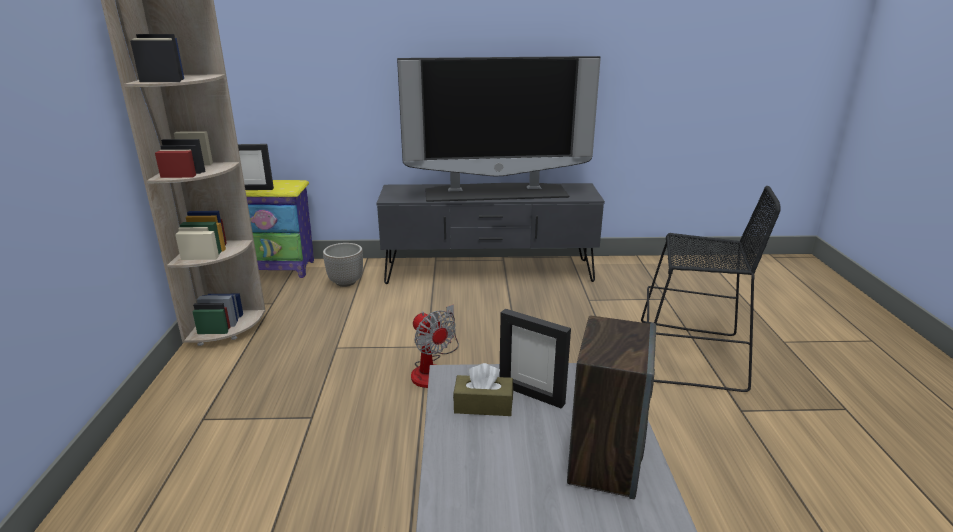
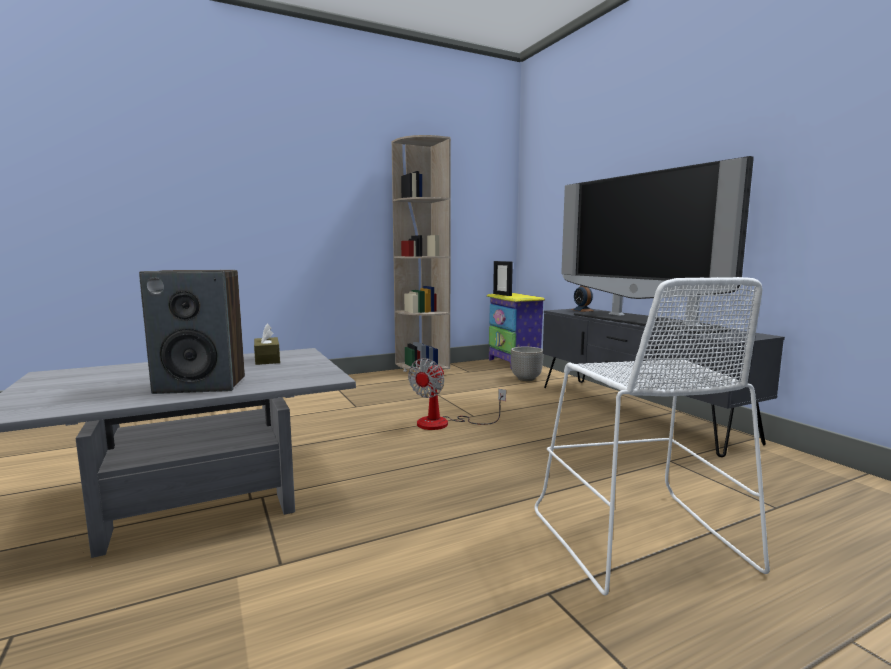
camera: 65 degrees right, 15 degrees down
picture frame [499,309,571,409] -> none
black stool [641,186,781,392] -> white stool [535,277,770,595]
none -> alarm clock [572,286,593,312]

